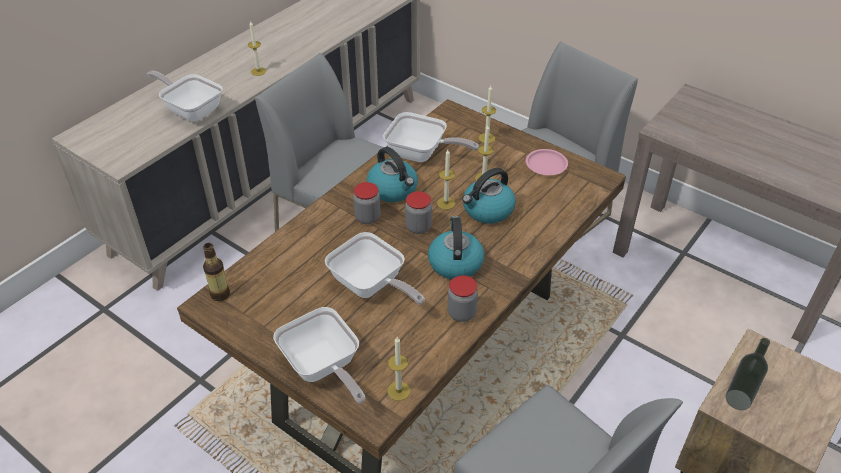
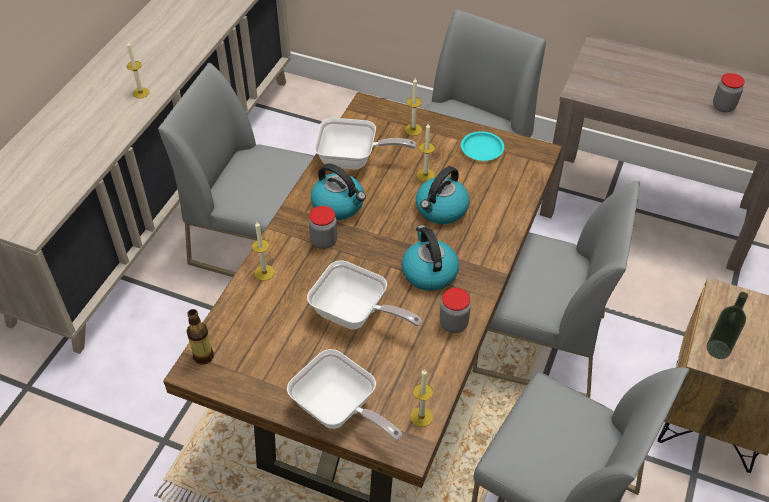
camera: 15 degrees left, 5 degrees up
frying pan [147,71,223,122] -> none
jar [405,191,432,234] -> jar moved to [713,73,745,112]
candle [437,149,455,210] -> candle moved to [252,222,275,281]
pink plate [526,149,568,175] -> turquoise plate [461,131,504,161]
none -> grey chair [473,181,640,398]

